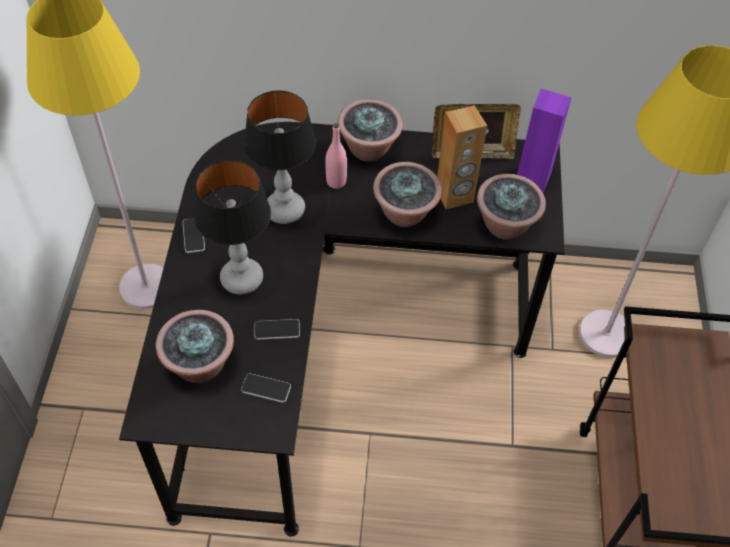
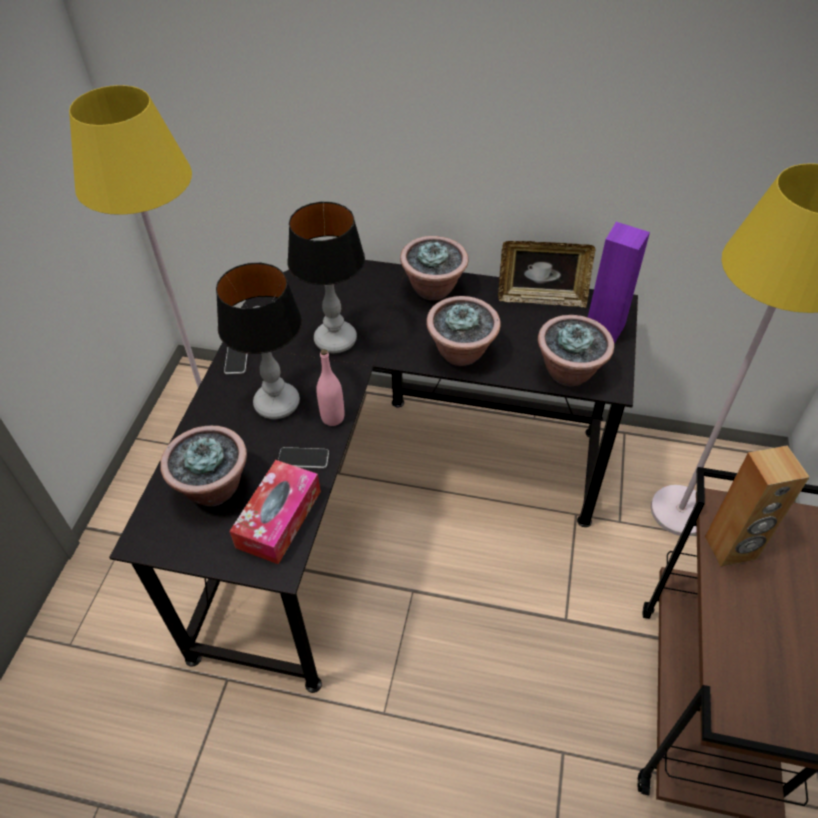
camera: 10 degrees right, 5 degrees down
phone [241,373,291,403] -> tissue box [229,460,321,564]
pink bottle [325,123,347,189] -> pink bottle moved to [316,349,345,426]
brown speaker [437,105,487,209] -> brown speaker moved to [705,445,810,567]

